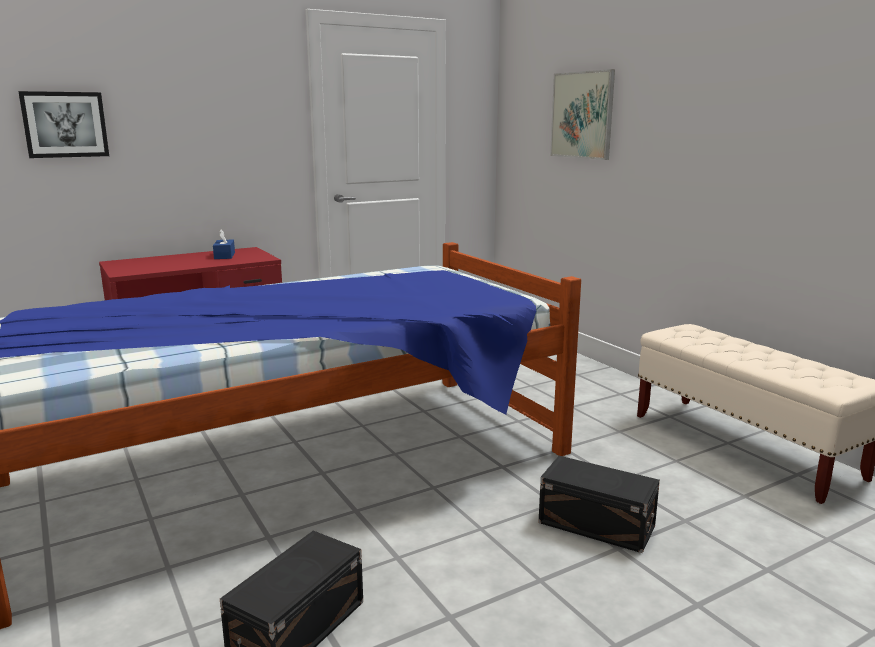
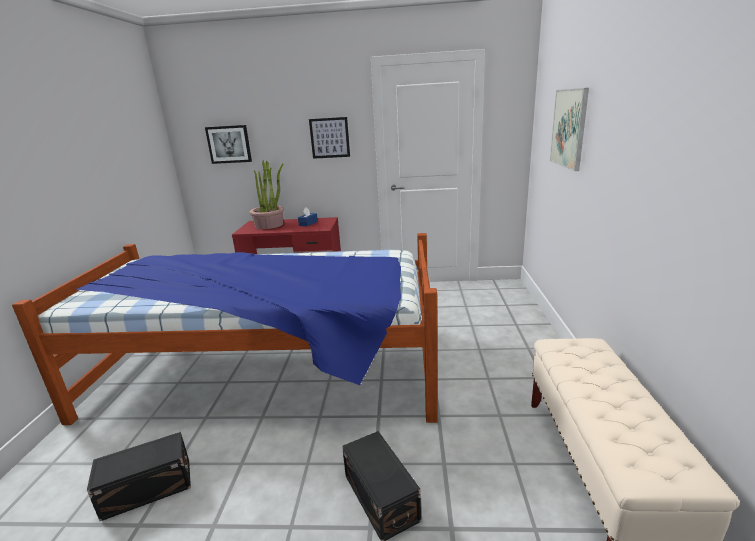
camera: 35 degrees right, 5 degrees up
none -> potted plant [249,160,284,229]
none -> picture [309,117,350,159]

